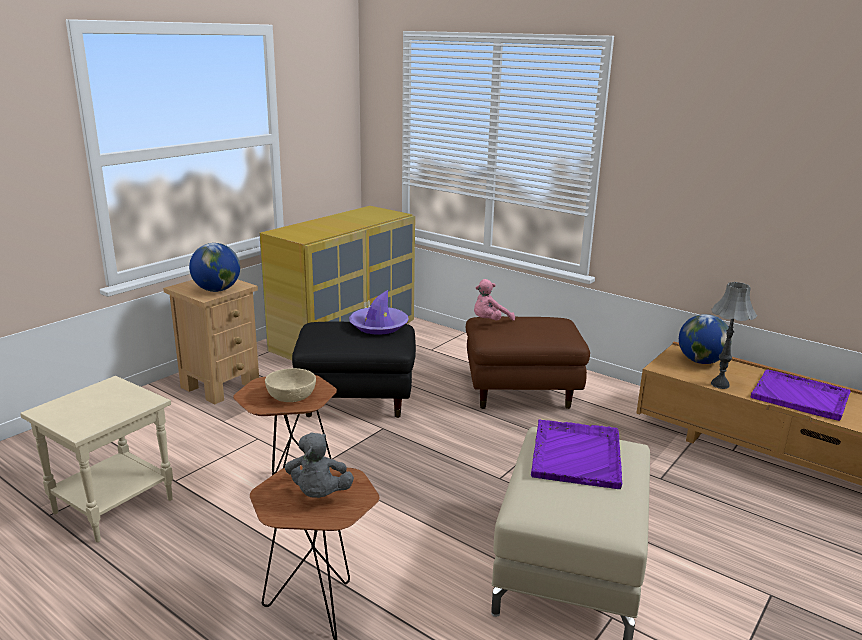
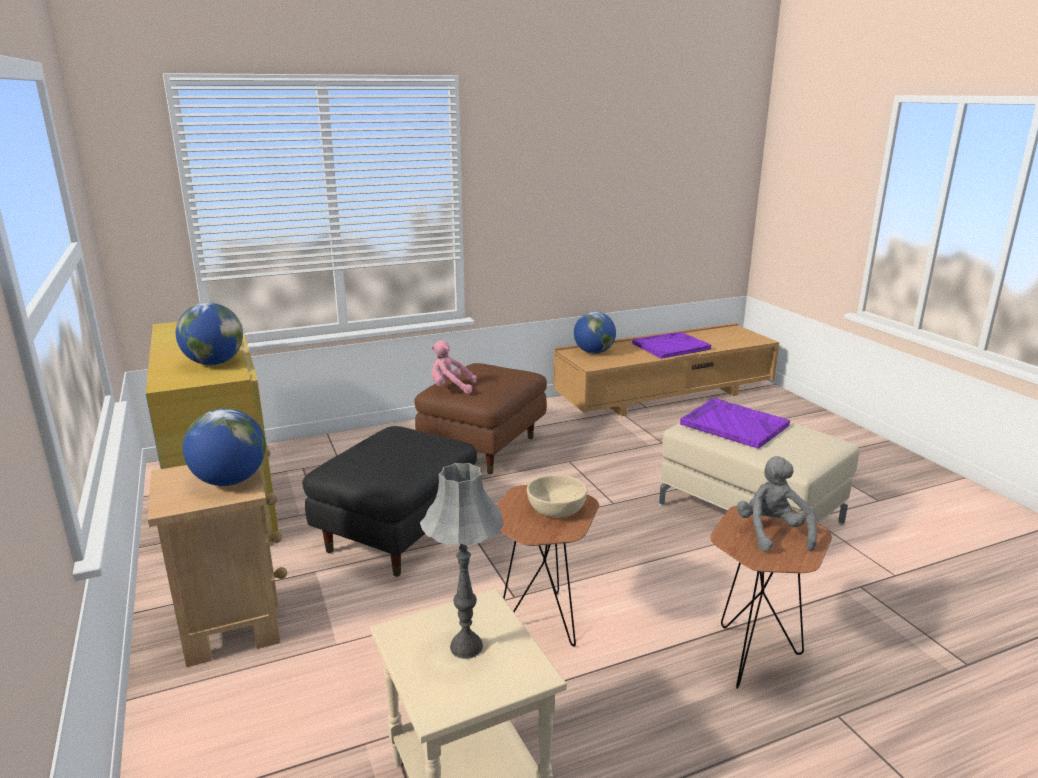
camera: 60 degrees left, 0 degrees up
grey plush toy [285,433,354,498] -> grey plush toy turned 120 degrees counterclockwise [737,456,817,552]
purple hat [349,290,409,335] -> none
pink plush toy [474,279,515,321] -> pink plush toy turned 105 degrees clockwise [431,340,477,394]
grey table lamp [711,282,757,389] -> grey table lamp moved to [420,463,504,659]
none -> globe [176,303,243,365]

